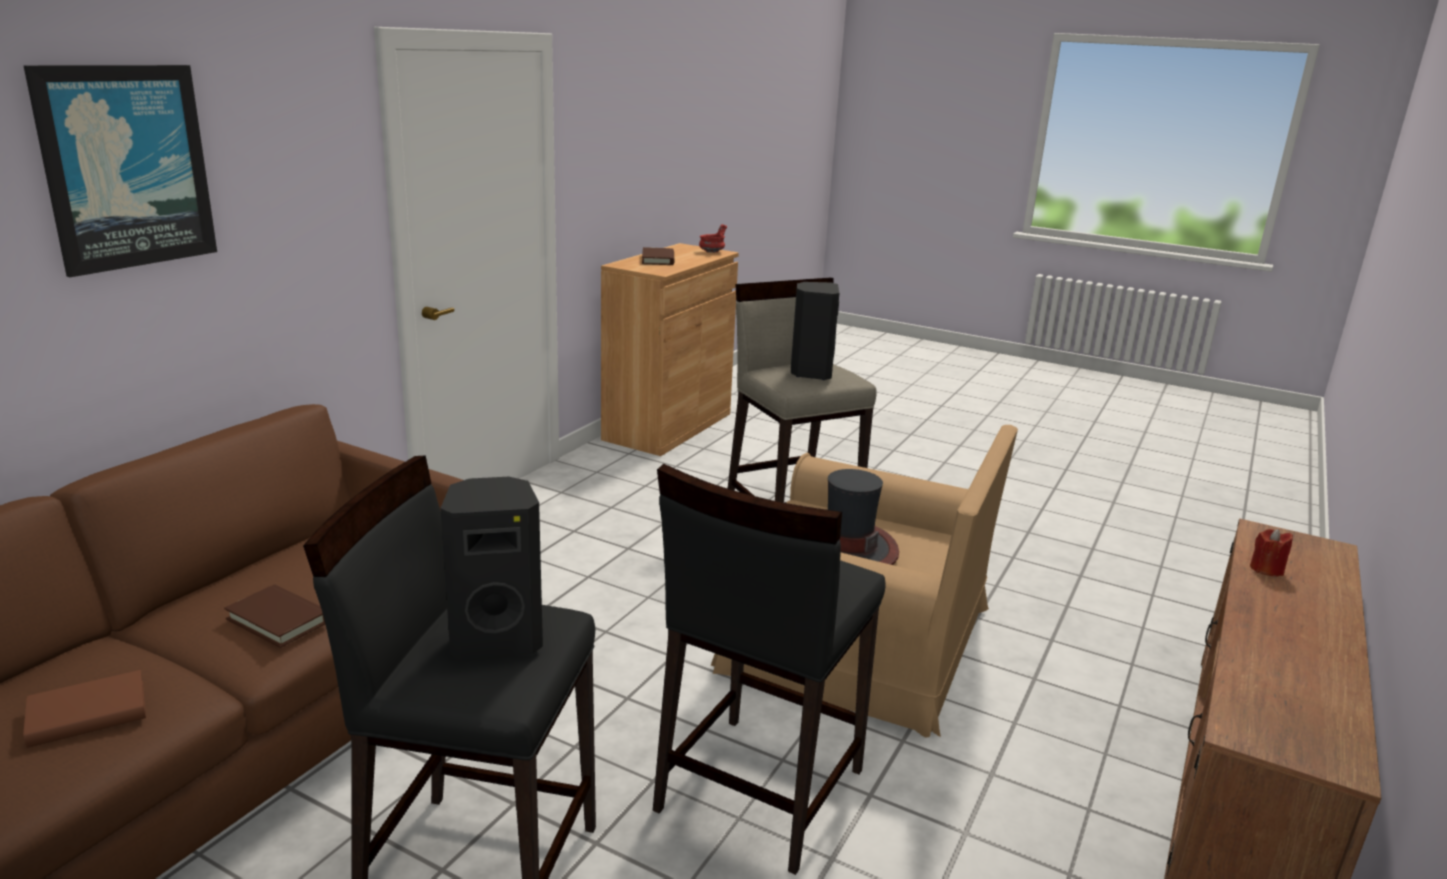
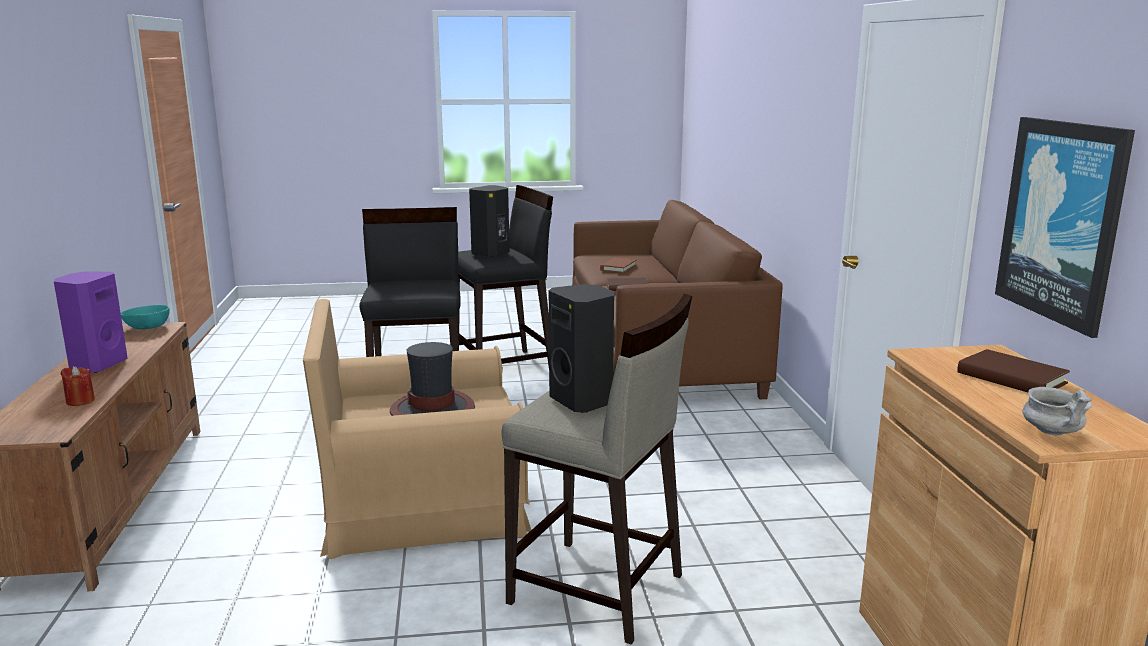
camera: 145 degrees right, 5 degrees down
picture [23,65,217,277] -> picture moved to [995,117,1135,338]
red bowl [699,224,727,253] -> grey bowl [1022,387,1092,436]
none -> purple speaker [54,271,128,373]
none -> turquoise bowl [121,305,170,329]

